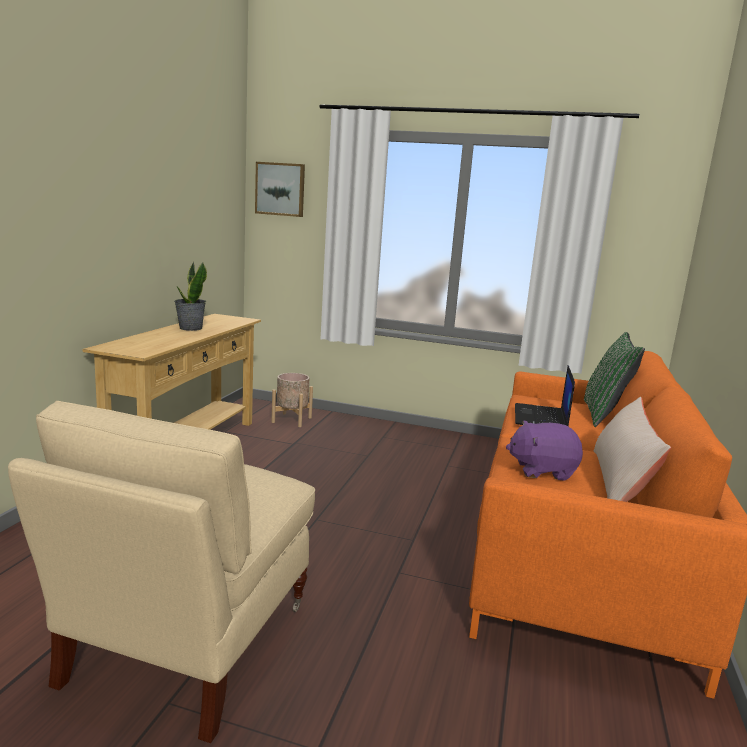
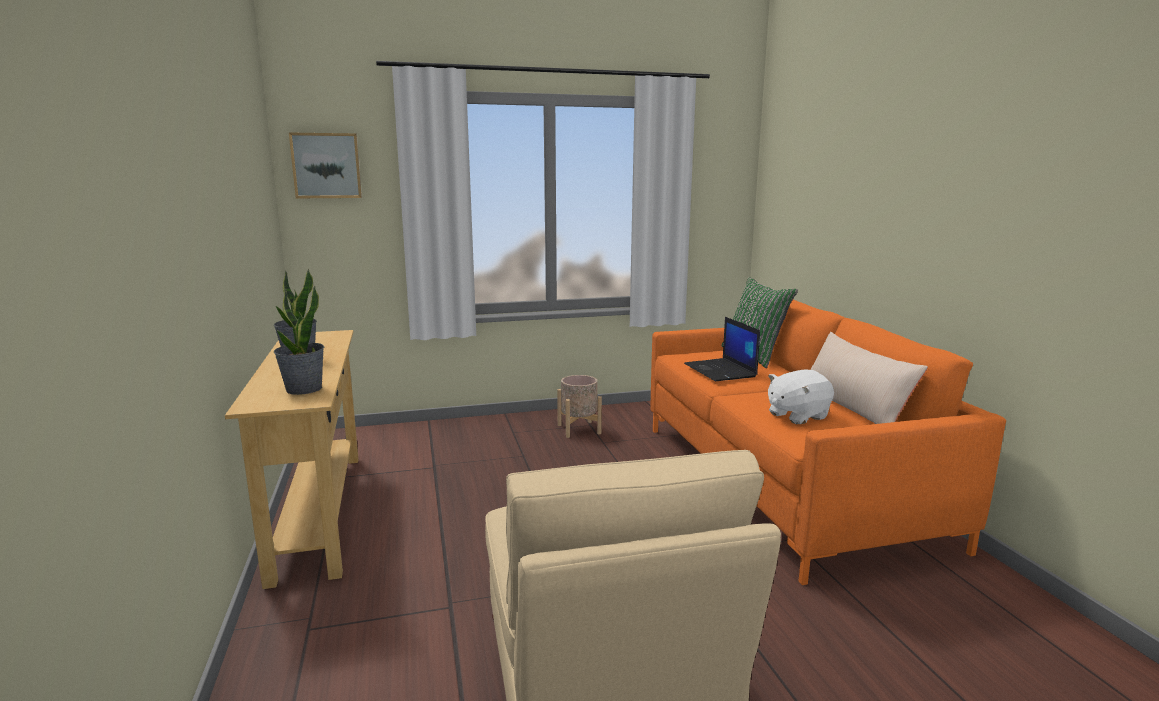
camera: 30 degrees left, 0 degrees up
beige planter [271,373,313,427] -> beige planter moved to [557,375,602,438]
purple plush toy [506,420,583,481] -> white plush toy [768,370,834,424]
none -> potted plant [274,286,324,395]

